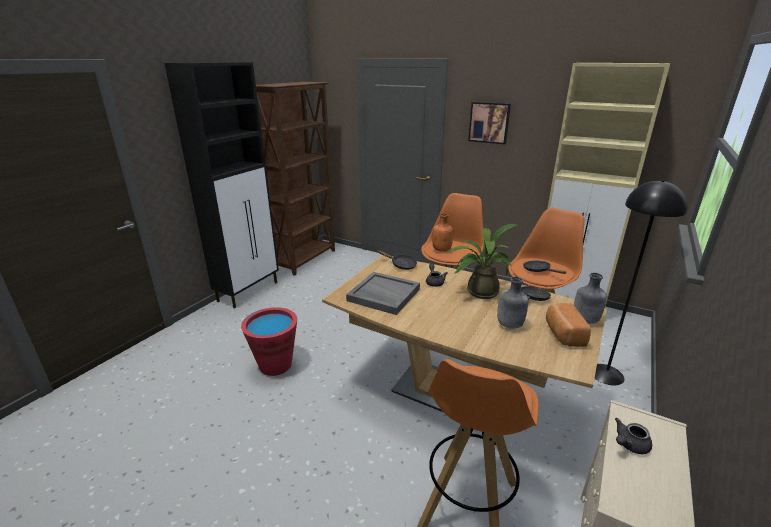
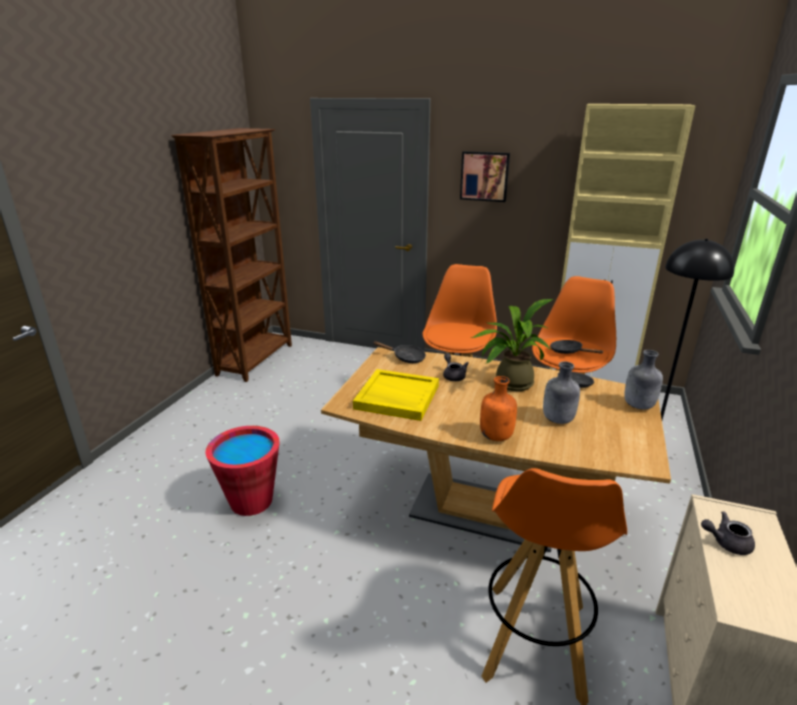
camera: 10 degrees left, 0 degrees up
black cabinet [164,62,279,308] -> none
grey tray [346,272,420,315] -> yellow tray [353,369,439,421]
orange bottle [432,213,453,252] -> orange bottle moved to [480,376,517,441]
bread [546,303,591,347] -> none
grey teapot [615,418,652,454] -> grey teapot turned 45 degrees clockwise [701,511,755,555]

